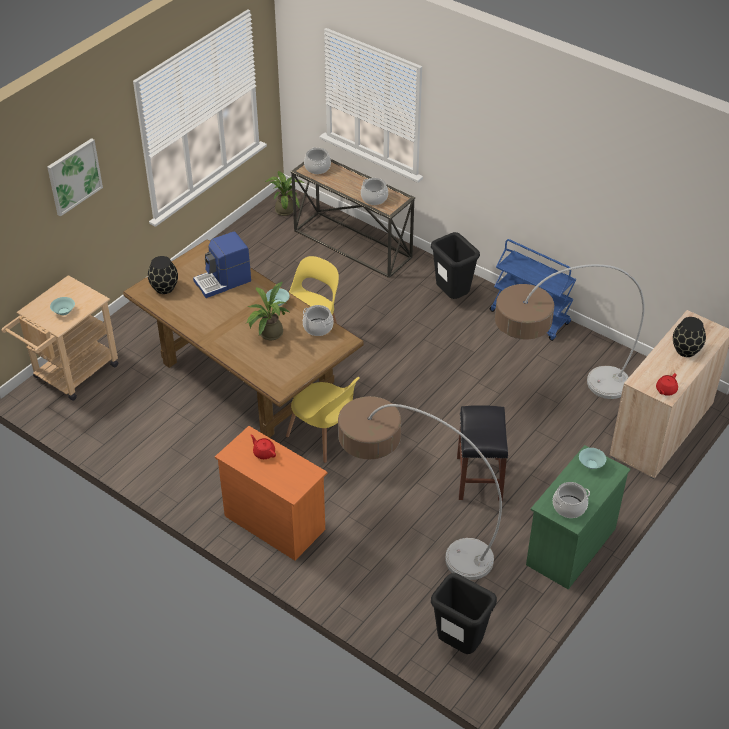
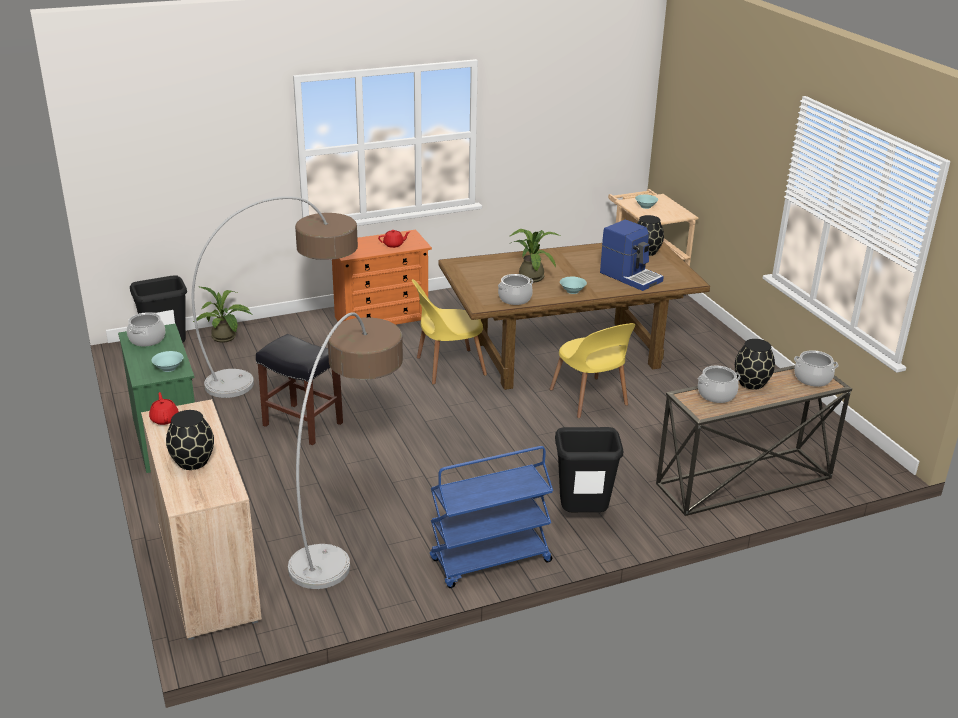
camera: 120 degrees right, 15 degrees down
picture [47,138,103,216] -> none
coffee machine [193,232,251,298] -> coffee machine turned 135 degrees clockwise [600,220,664,291]
potted plant [265,171,304,216] -> potted plant moved to [193,286,253,343]
none -> black vase [735,339,775,390]

